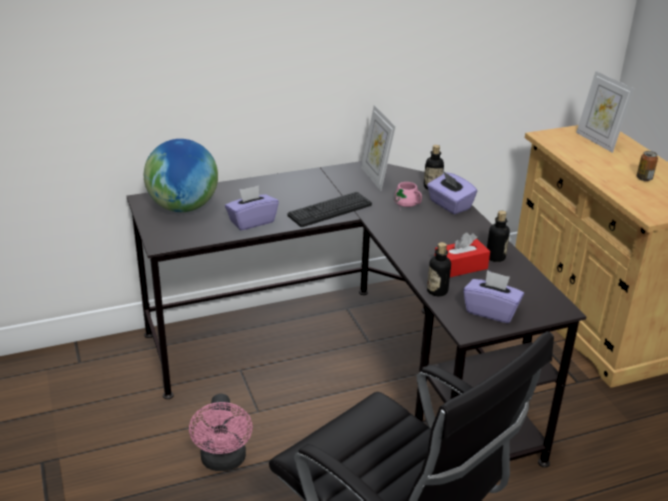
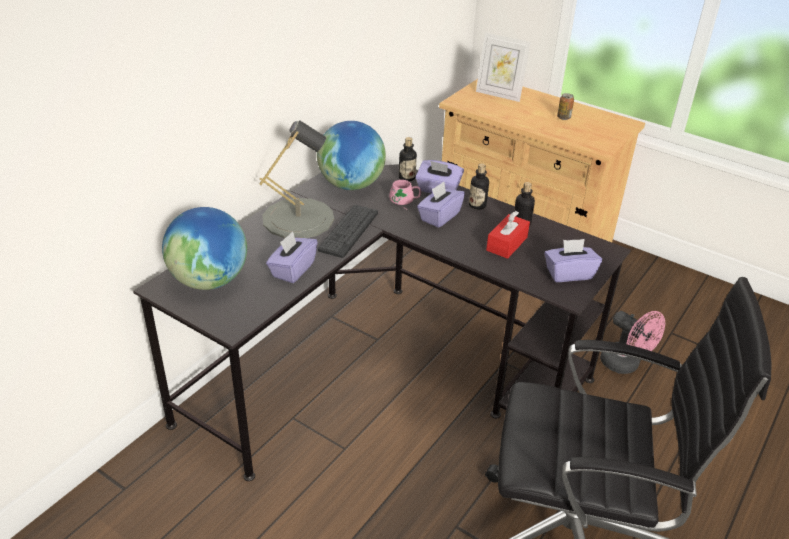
camera: 35 degrees left, 5 degrees up
pink fan [189,394,253,471] -> pink fan moved to [600,311,665,374]
picture frame [361,105,396,191] -> globe [317,121,386,190]
bottle [427,242,451,296] -> bottle moved to [469,164,489,210]
none -> grey table lamp [260,120,334,238]
none -> purple tissue box [417,182,465,228]

